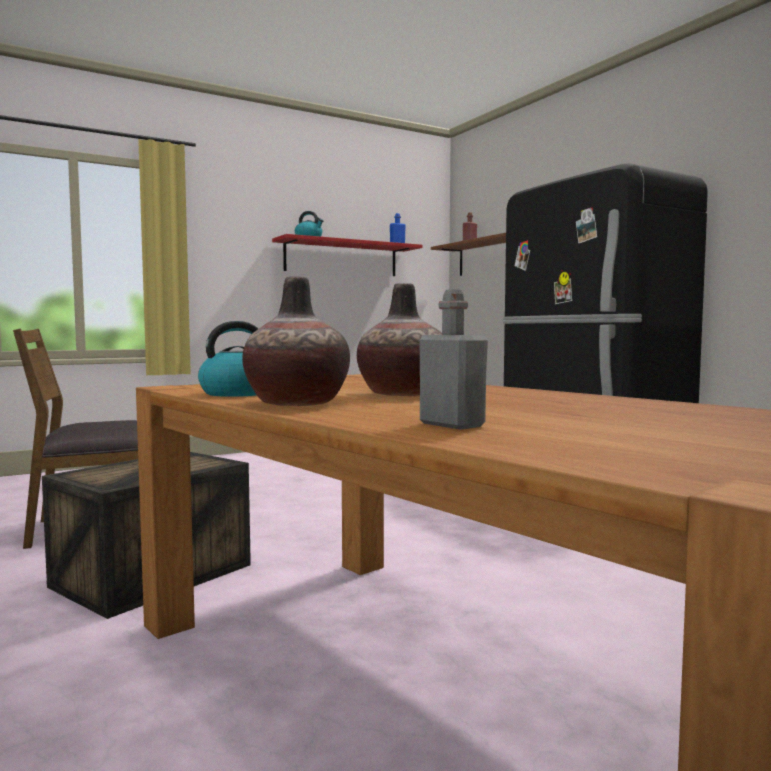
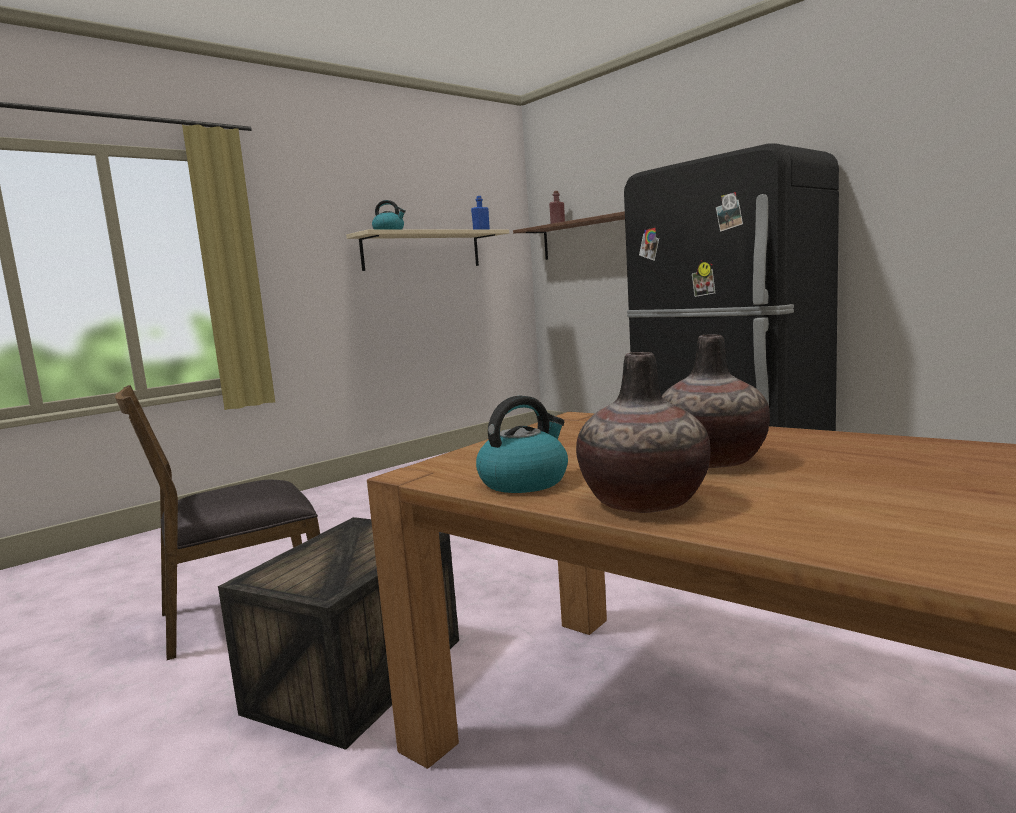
camera: 10 degrees left, 5 degrees up
red shelf [272,234,422,276] -> beige shelf [346,230,509,271]
grey bottle [420,289,488,429] -> none

